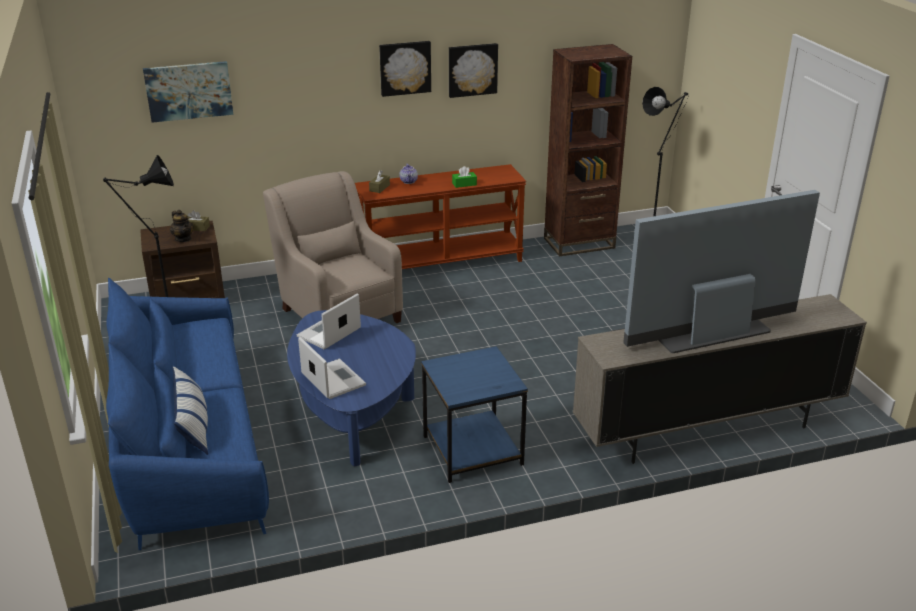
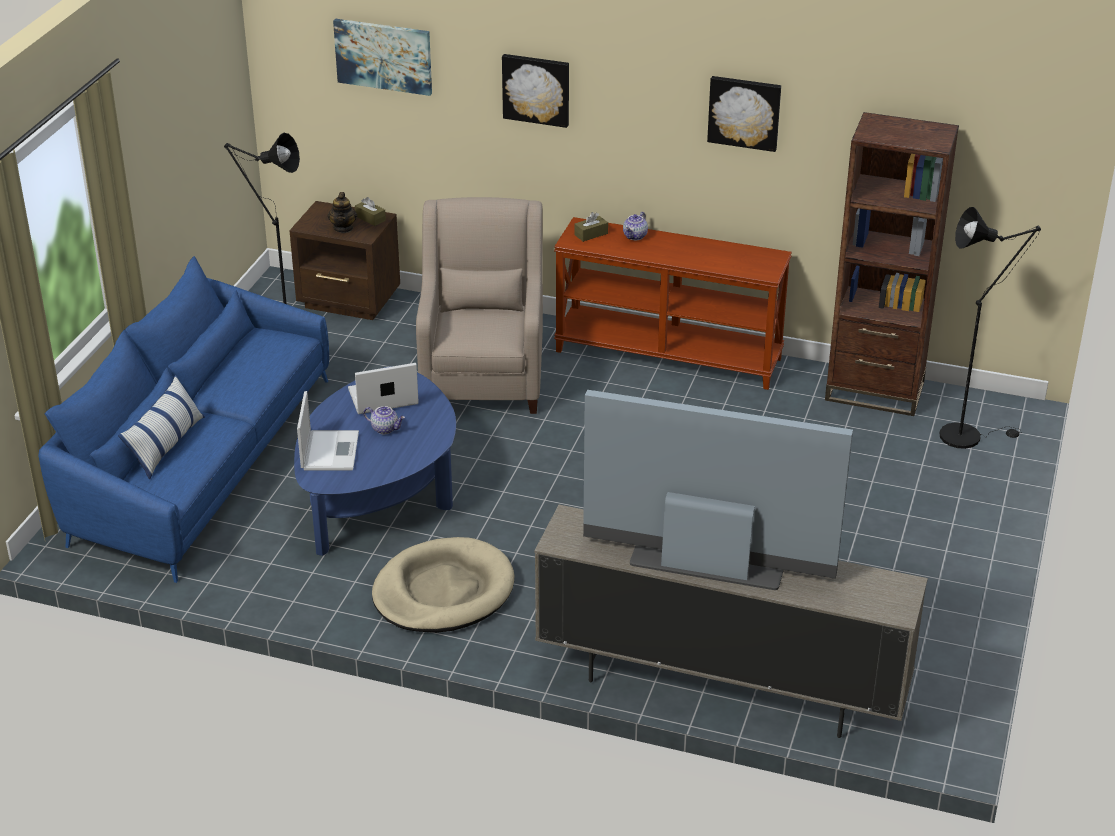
camera: 35 degrees right, 5 degrees up
picture [379,41,431,97] -> picture moved to [502,54,569,128]
blue side table [421,346,528,483] -> beige dog bed [372,537,514,633]
green tissue box [452,166,477,188] -> none
none -> teapot [363,406,405,434]

